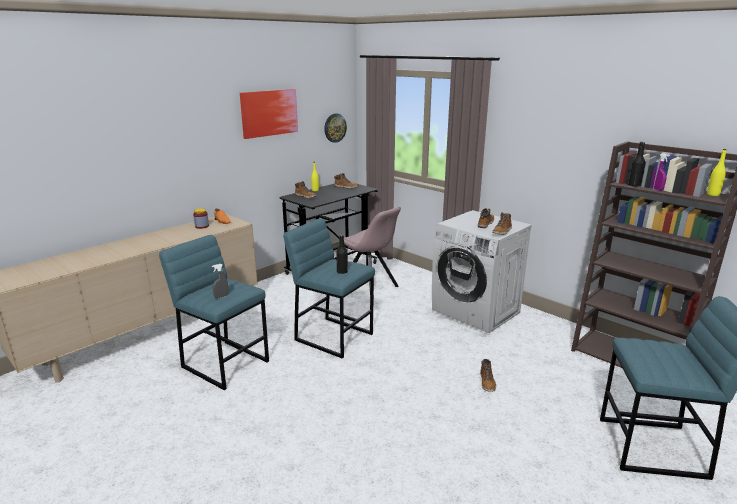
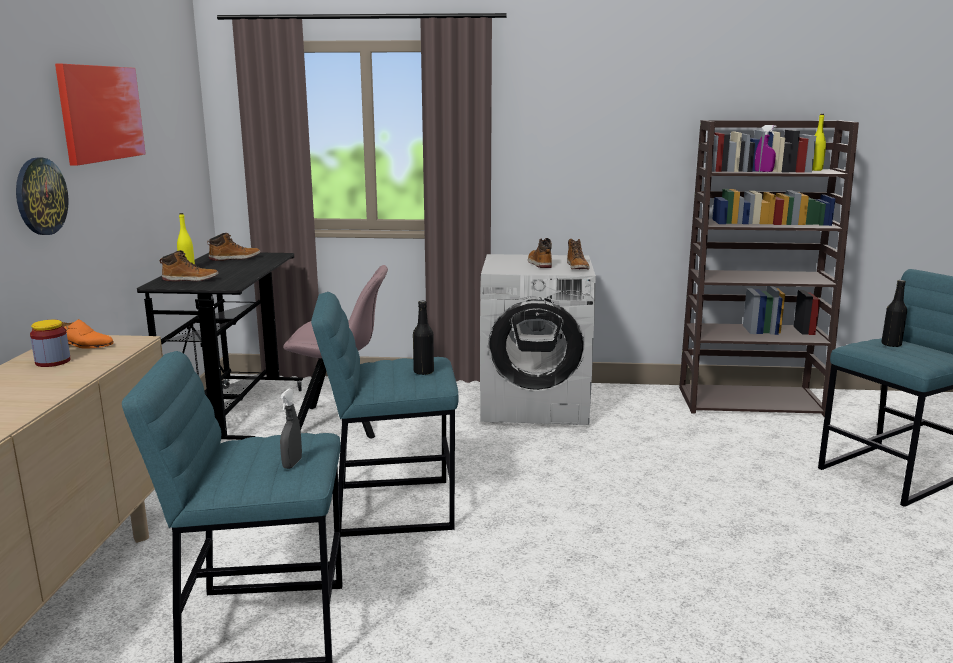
camera: 40 degrees left, 5 degrees down
wall clock [324,113,347,143] -> wall clock moved to [16,158,69,235]
boot [480,359,496,392] -> none
black bottle [628,142,645,187] -> black bottle moved to [881,280,907,347]

